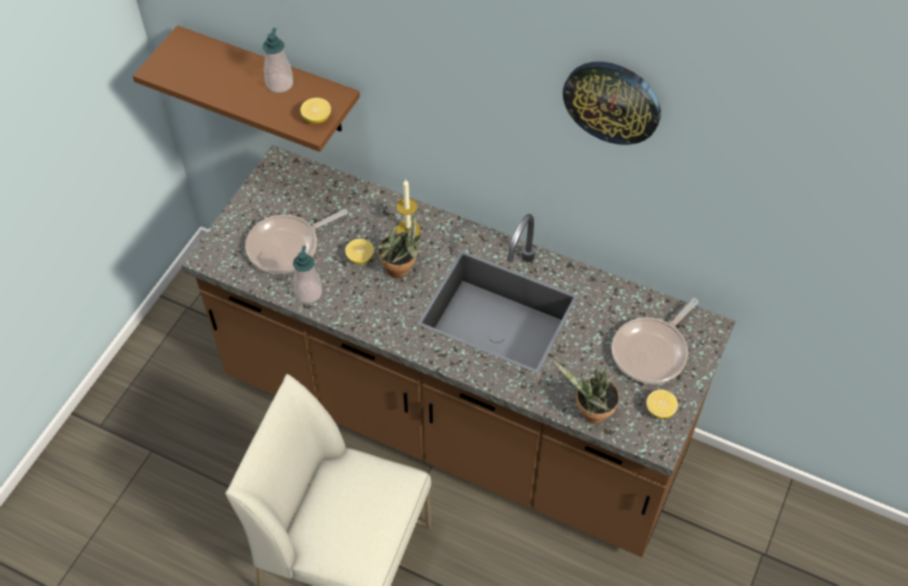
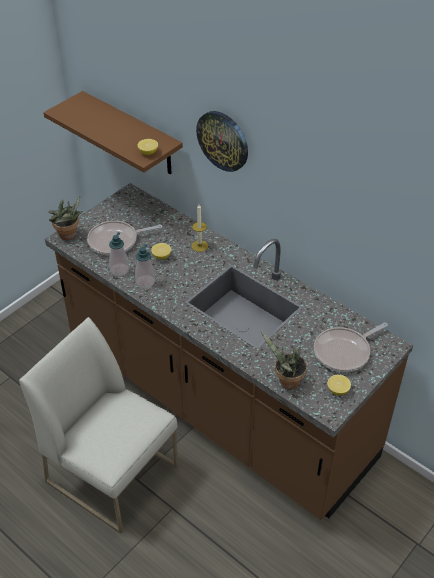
camera: 15 degrees right, 10 degrees down
soap dispenser [263,28,293,93] -> soap dispenser moved to [135,244,155,288]
potted plant [377,214,424,278] -> potted plant moved to [49,197,83,240]
wall clock [563,62,661,145] -> wall clock moved to [196,111,248,172]

